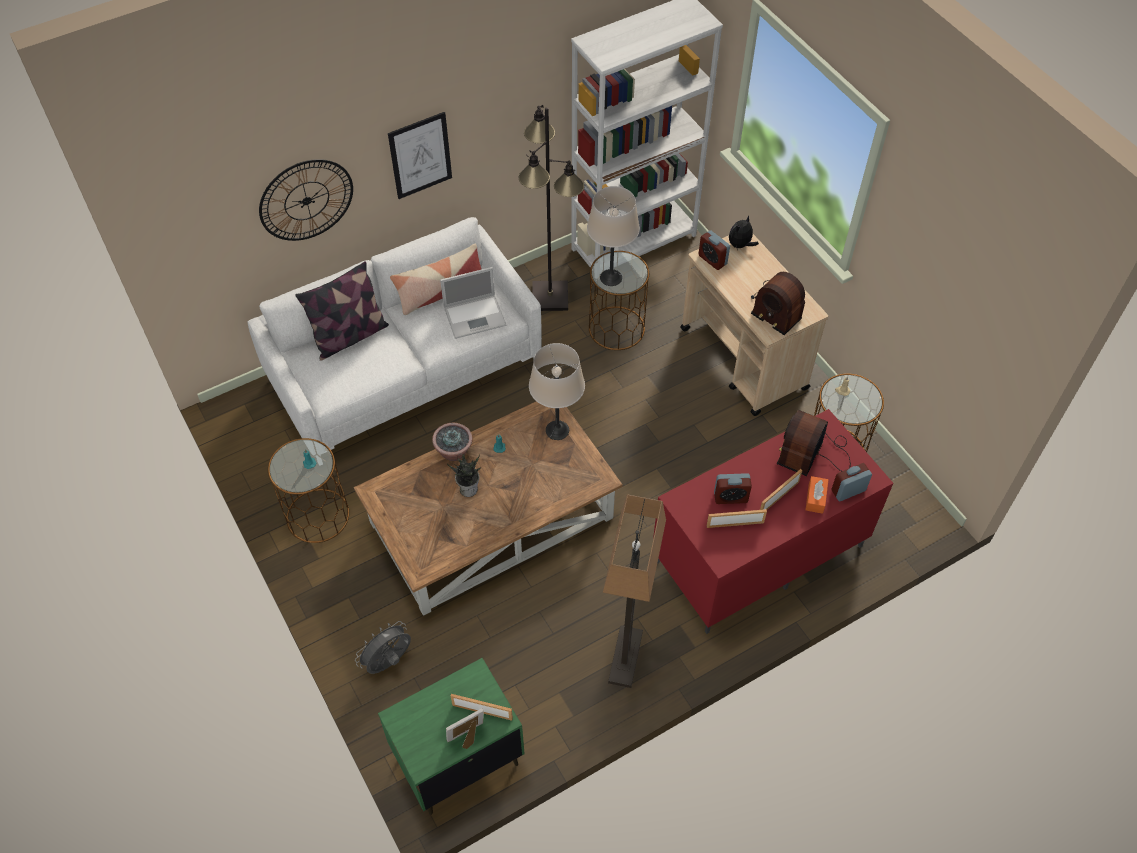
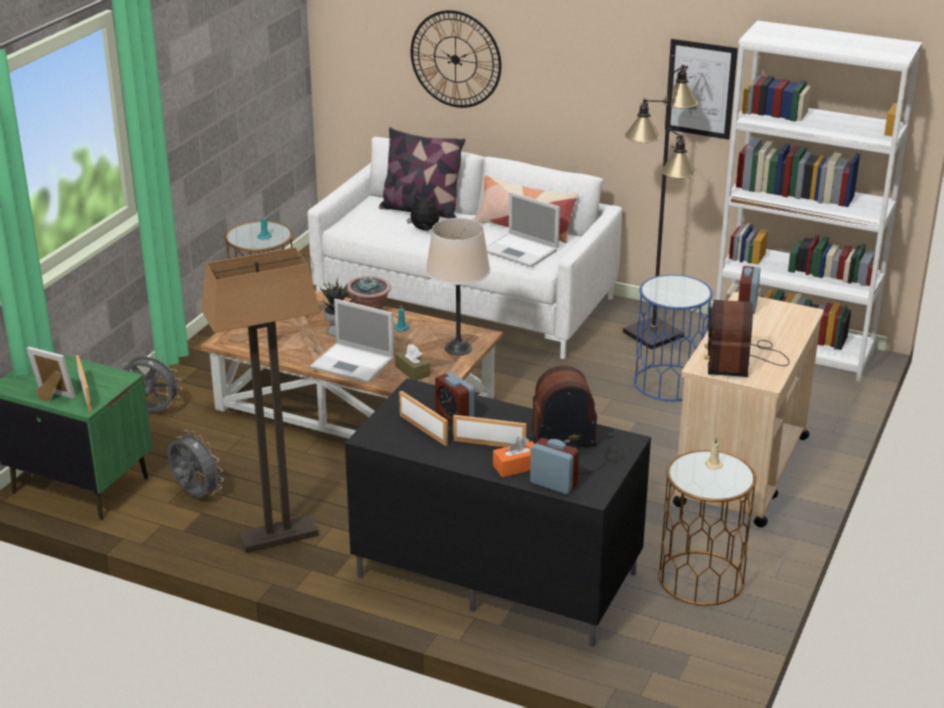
camera: 55 degrees right, 25 degrees down
picture [388,112,452,199] -> picture moved to [665,39,738,140]
beige table lamp [587,186,640,286] -> none
brown side table [589,251,649,350] -> blue side table [634,274,713,401]
red tv stand [653,409,893,634] -> black tv stand [345,378,651,647]
plush toy [729,215,759,248] -> plush toy moved to [407,195,439,231]
none -> grey fan [167,430,224,498]
none -> laptop [310,299,394,383]
none -> brown tissue box [395,344,430,381]

